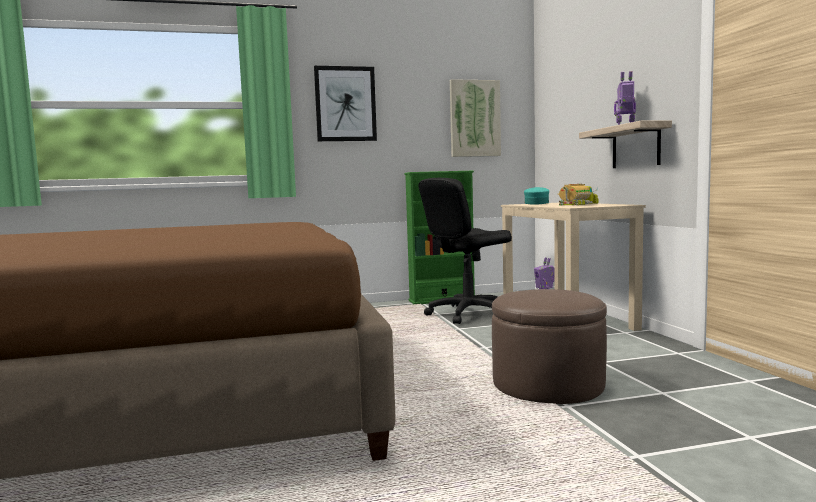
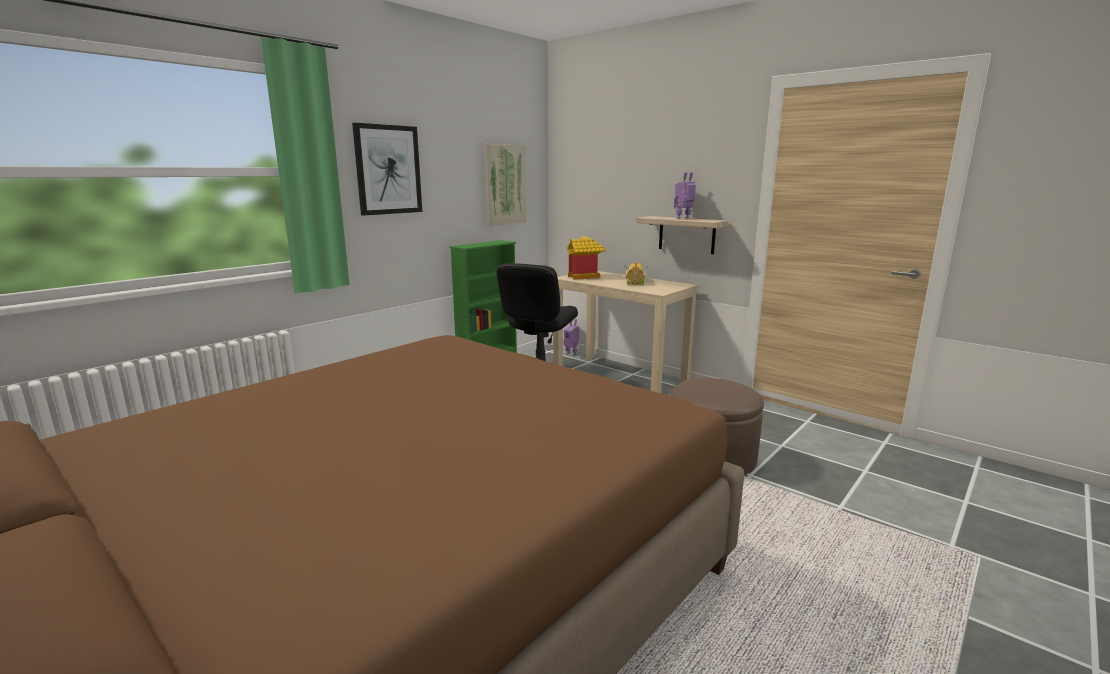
camera: 35 degrees left, 10 degrees up
turquoise cap [524,187,549,205] -> toy house [567,236,606,280]

